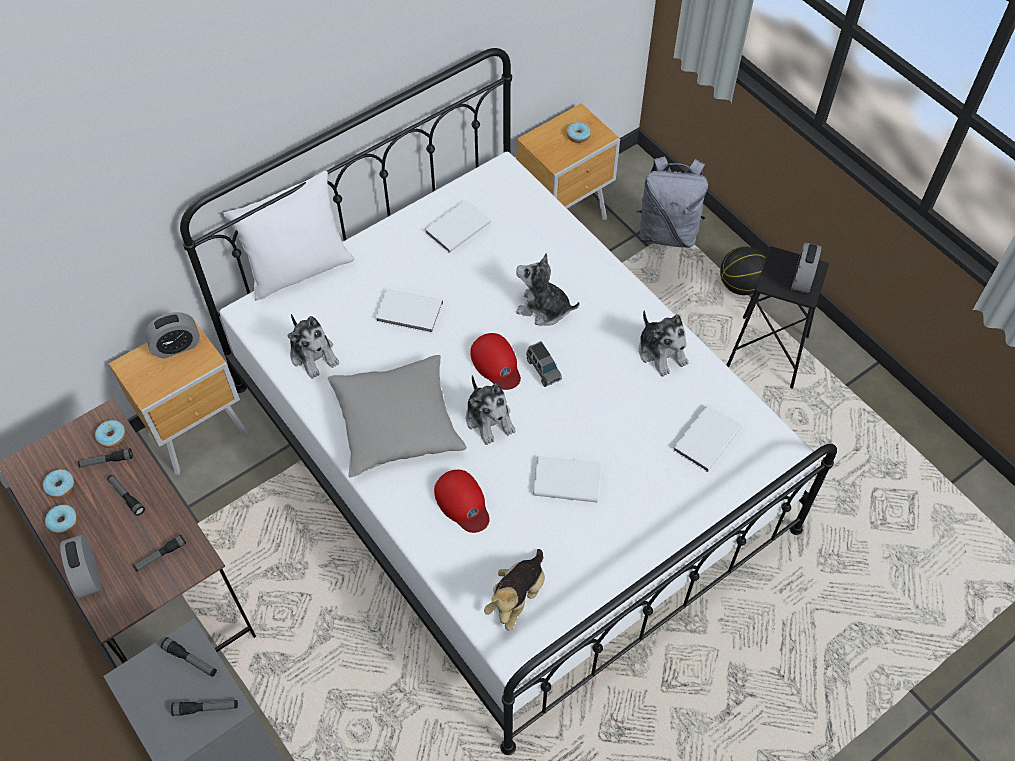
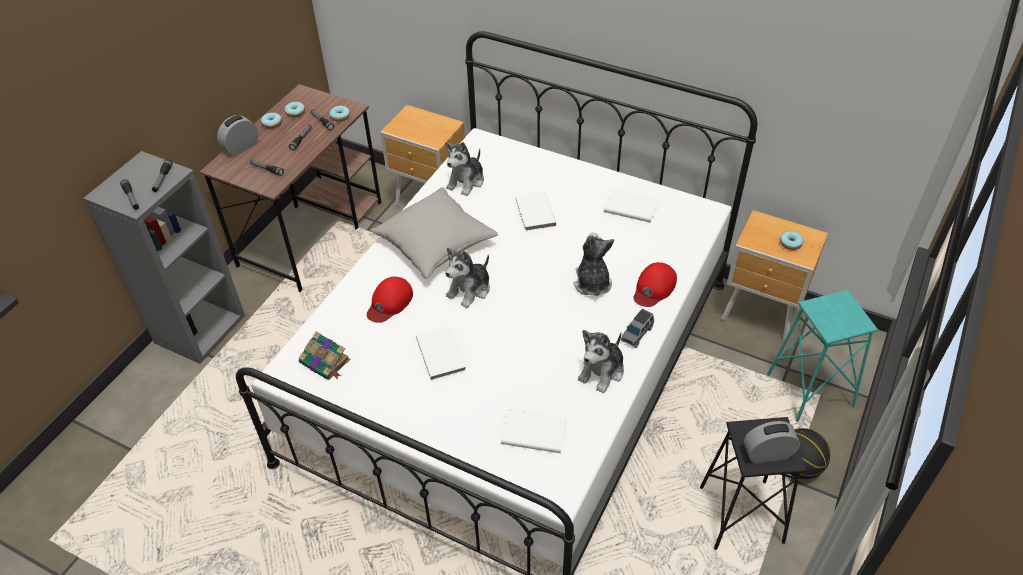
camera: 65 degrees right, 10 degrees down
alarm clock [145,312,200,359] -> none
white pillow [223,171,354,301] -> none
red cap [470,333,521,390] -> red cap moved to [634,262,677,307]
plush toy [484,549,545,631] -> book [299,331,350,380]
grey toy car [526,341,562,387] -> grey toy car moved to [621,309,654,348]
grey backpack [637,156,708,248] -> turquoise stool [767,290,878,422]

